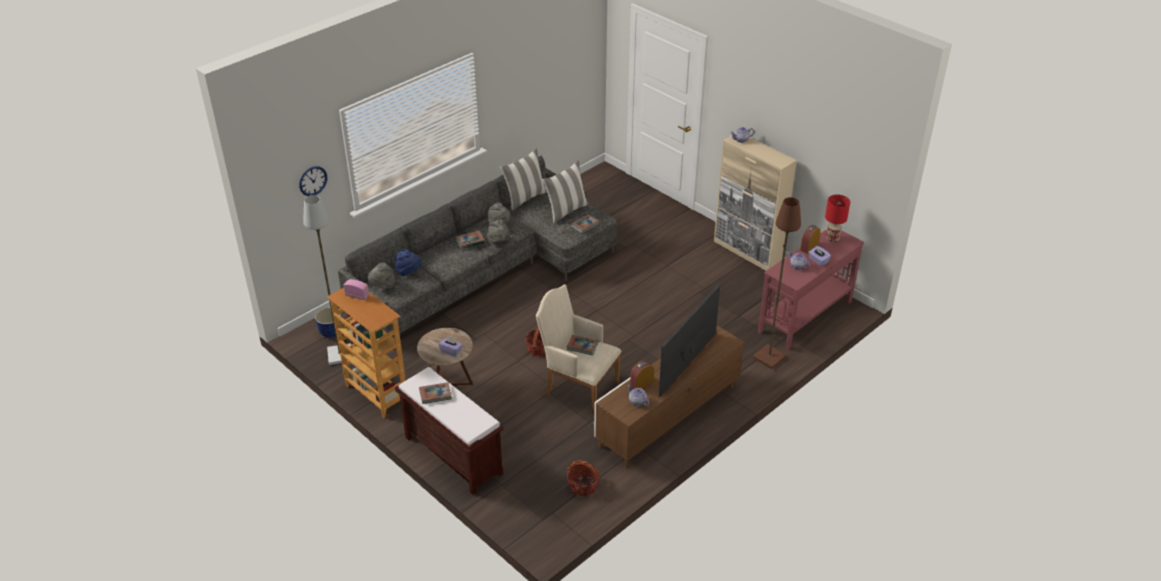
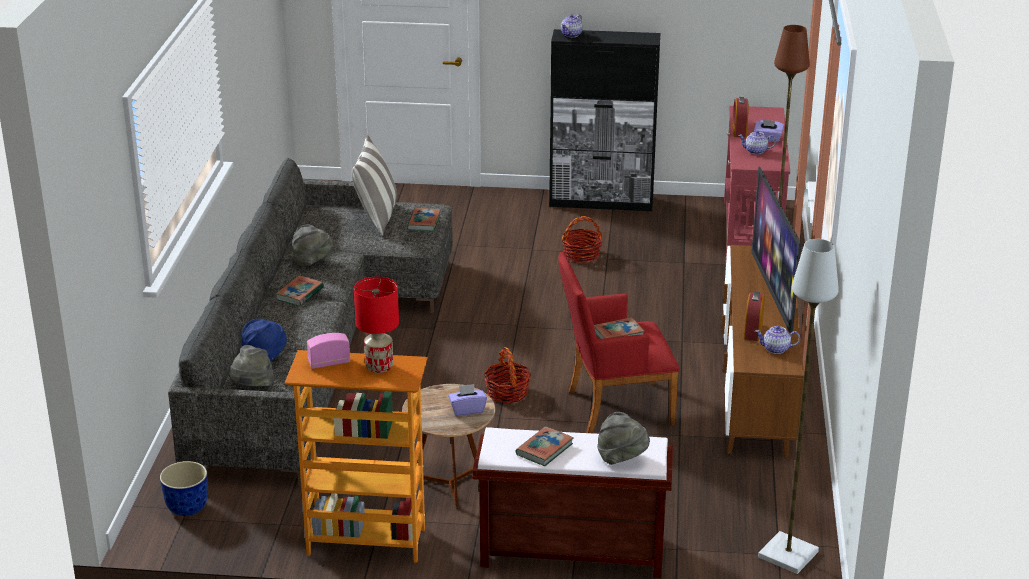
camera: 40 degrees left, 10 degrees down
wall clock [299,166,327,196] -> none
grey floor lamp [303,195,351,365] -> grey floor lamp moved to [758,239,839,574]
grey hat [487,219,510,242] -> grey hat moved to [597,412,650,465]
pillow [500,148,547,211] -> none
beige armchair [536,284,622,414] -> red armchair [558,252,680,433]
basket [567,460,600,496] -> basket moved to [562,216,602,263]
beige cabinet [714,135,797,271] -> black cabinet [549,29,660,211]
red table lamp [825,194,850,242] -> red table lamp moved to [354,277,399,373]

